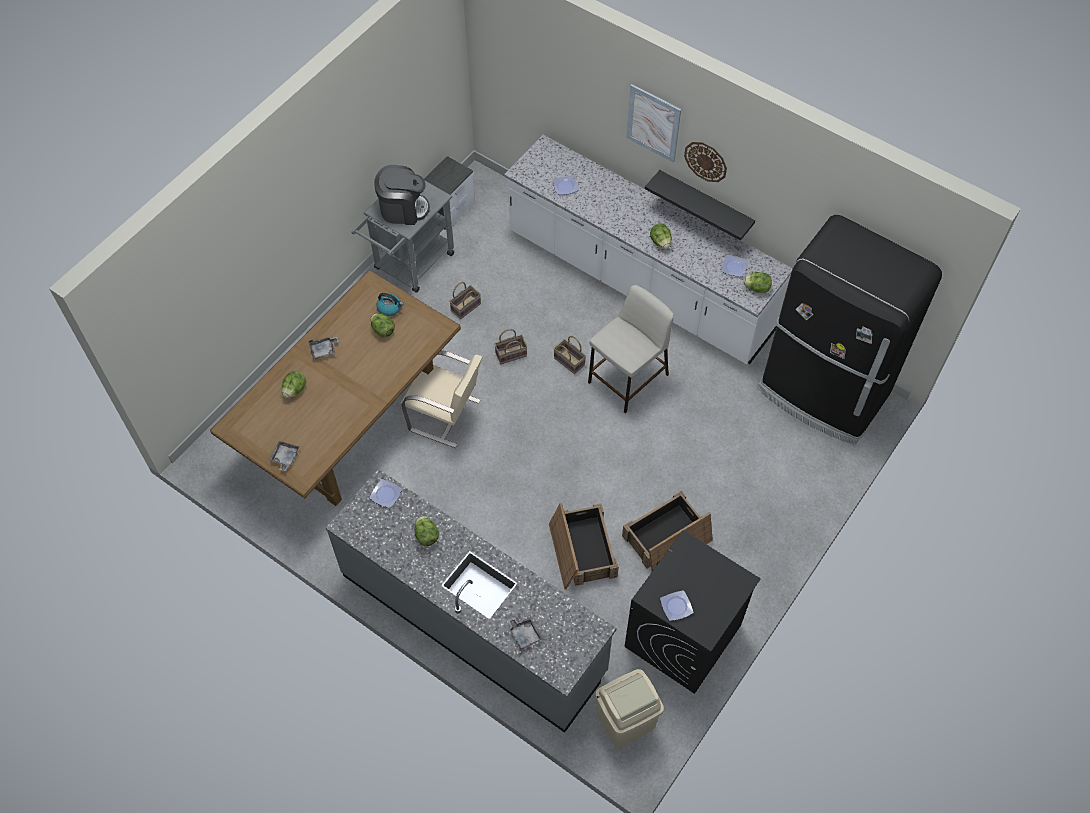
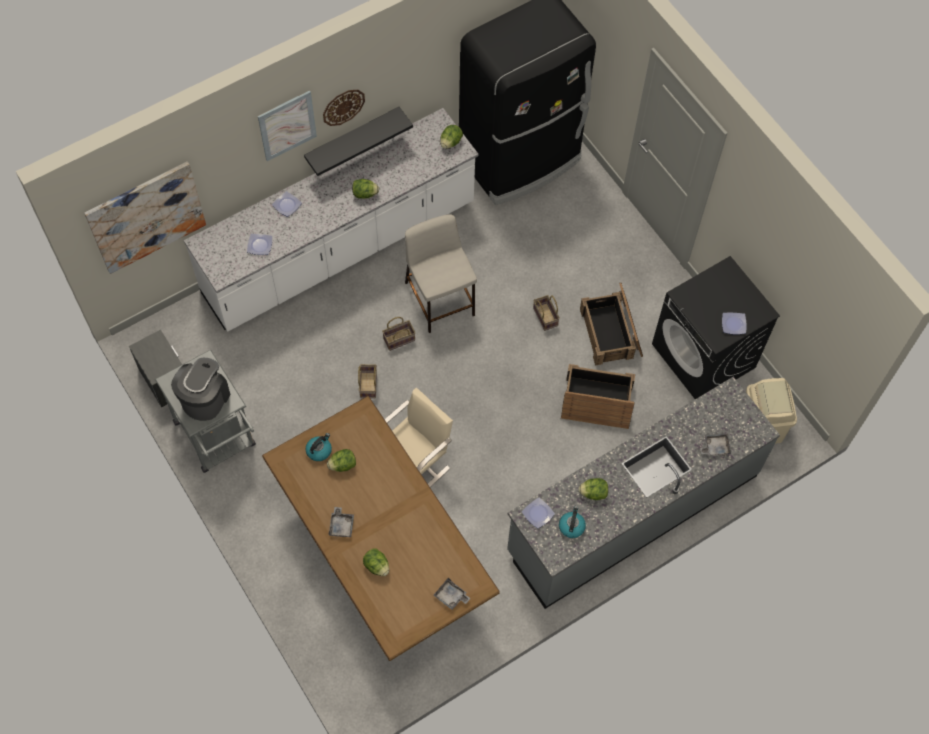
camera: 70 degrees left, 5 degrees up
basket [449,282,481,319] -> basket moved to [533,295,560,331]
plate [721,255,748,277] -> plate moved to [272,191,302,217]
none -> picture [84,162,206,274]
none -> kettle [559,506,586,538]

